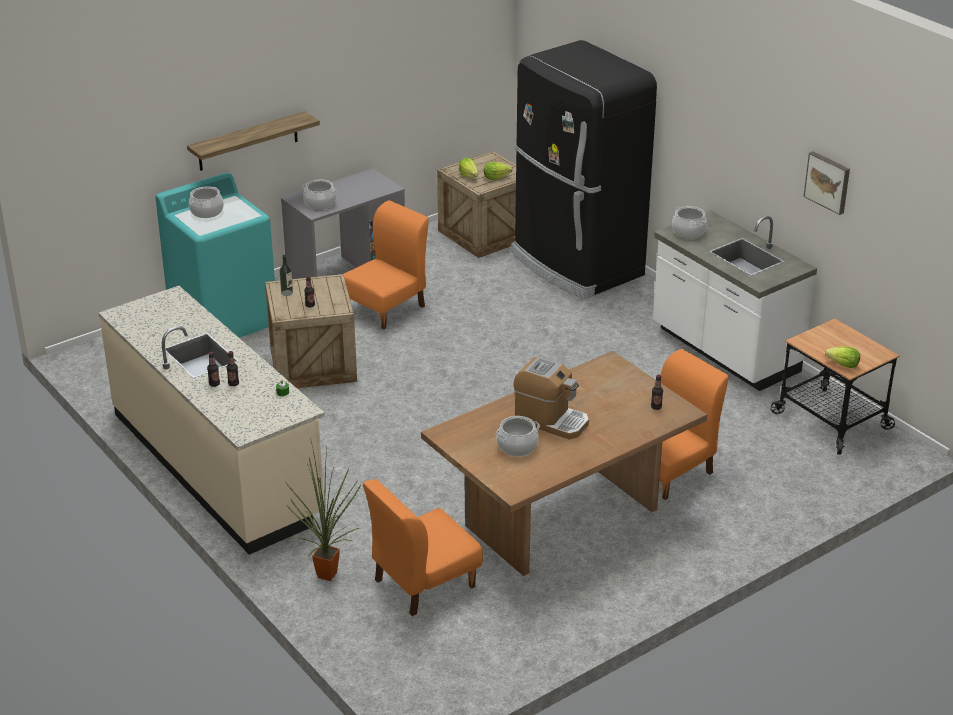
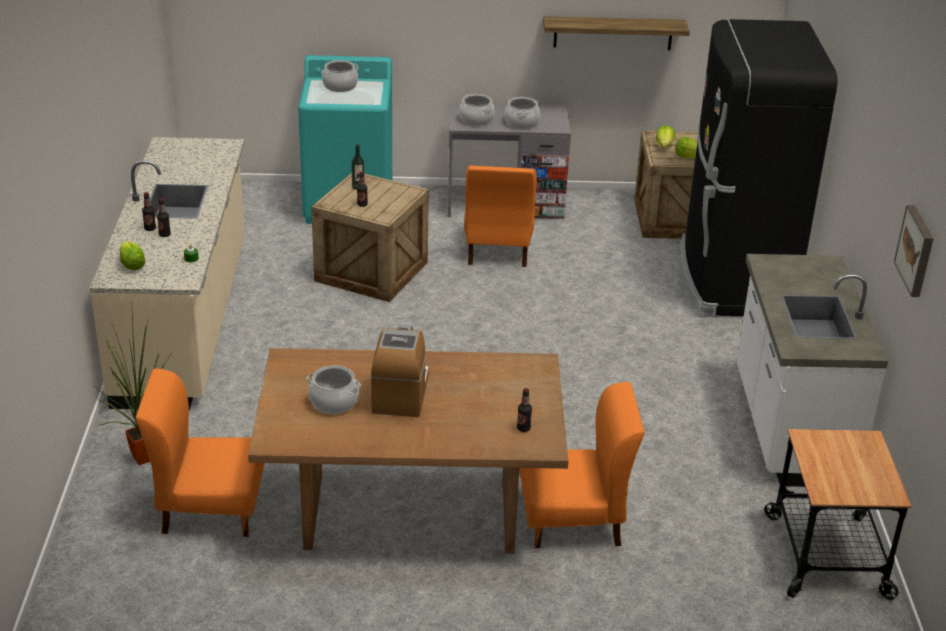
camera: 35 degrees right, 0 degrees up
shelf [187,111,320,171] -> shelf moved to [543,16,690,50]
orange chair [343,200,429,329] -> orange chair turned 105 degrees clockwise [464,166,537,267]
coffee machine [513,357,589,439] -> coffee machine turned 150 degrees counterclockwise [371,324,429,417]
cooking pot [672,206,707,239] -> cooking pot moved to [505,97,540,129]
lettuce [825,346,860,368] -> lettuce moved to [120,241,146,270]

